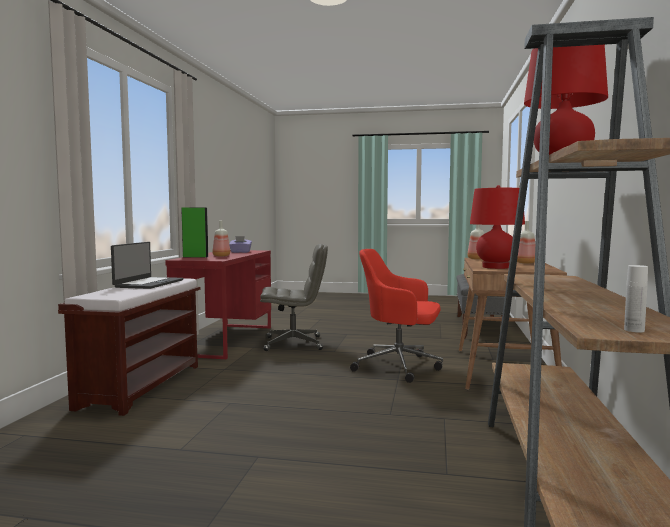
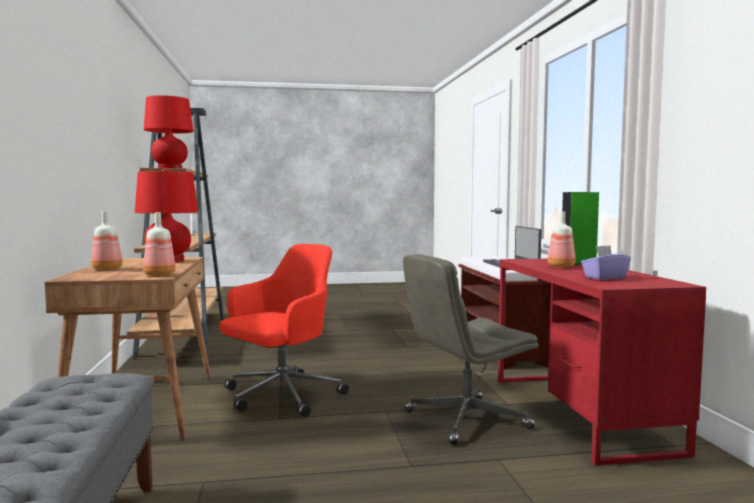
camera: 160 degrees right, 0 degrees up
red office chair [350,249,443,383] -> red office chair turned 45 degrees counterclockwise [220,244,349,417]

